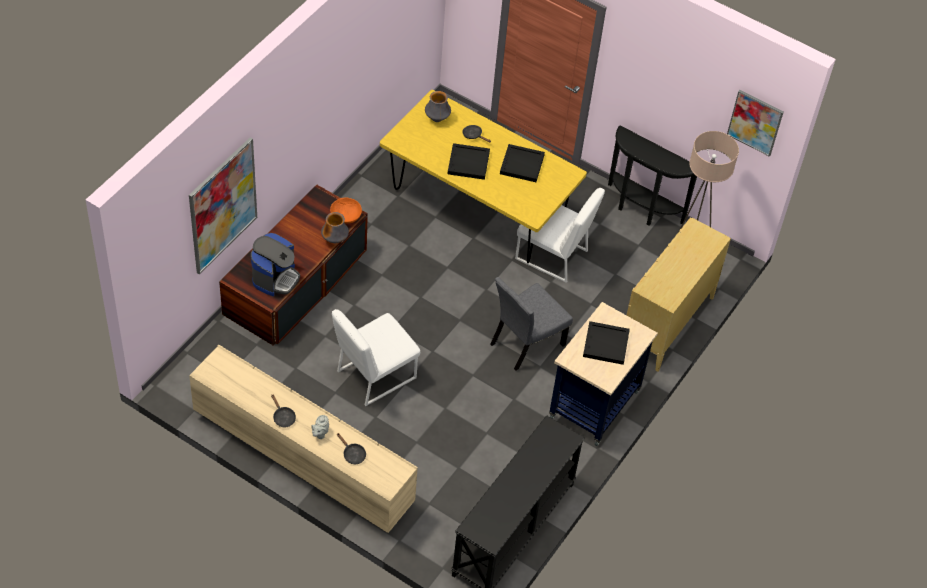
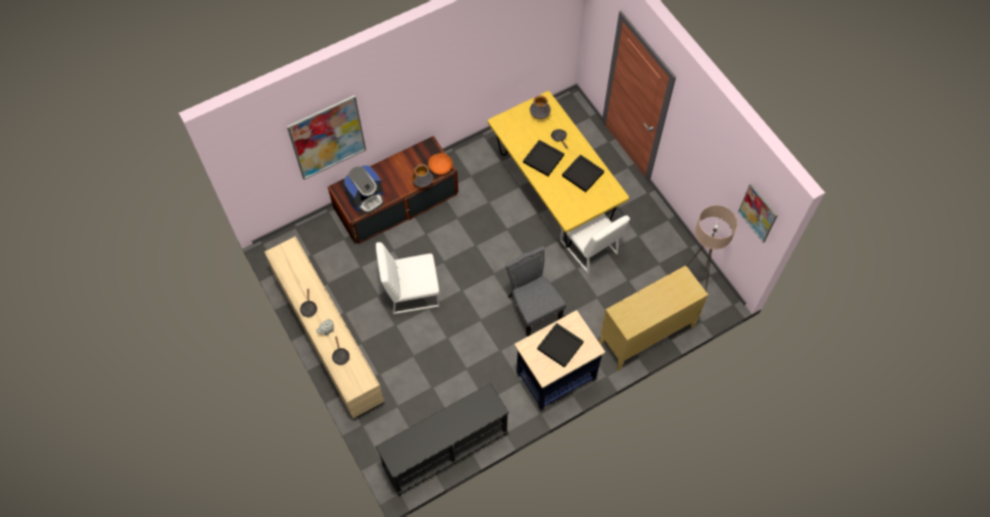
camera: 30 degrees right, 10 degrees up
grey chair [490,277,573,370] -> grey chair turned 75 degrees clockwise [505,246,566,337]
black console table [608,125,697,226] -> none

